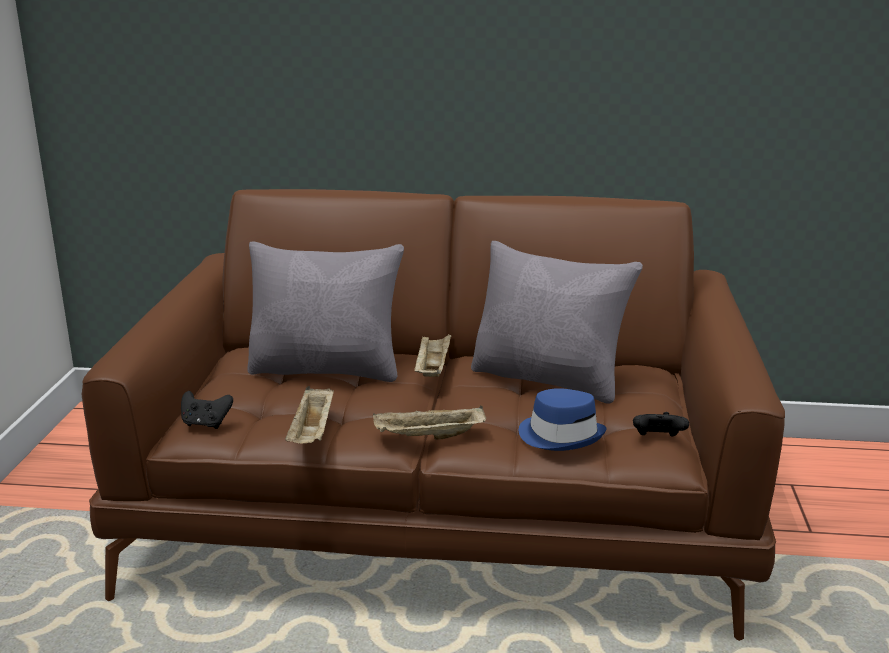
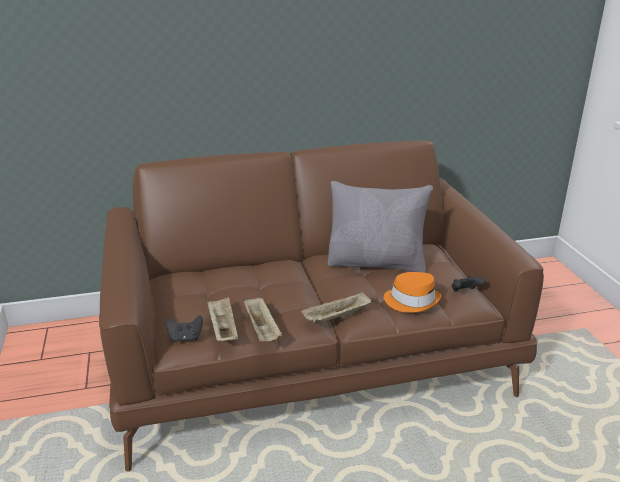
camera: 20 degrees left, 5 degrees up
grey pillow [247,241,404,382] -> none
beige tray [414,334,452,377] -> beige tray moved to [207,297,238,341]
blue hat [519,388,606,451] -> orange hat [384,272,441,313]

